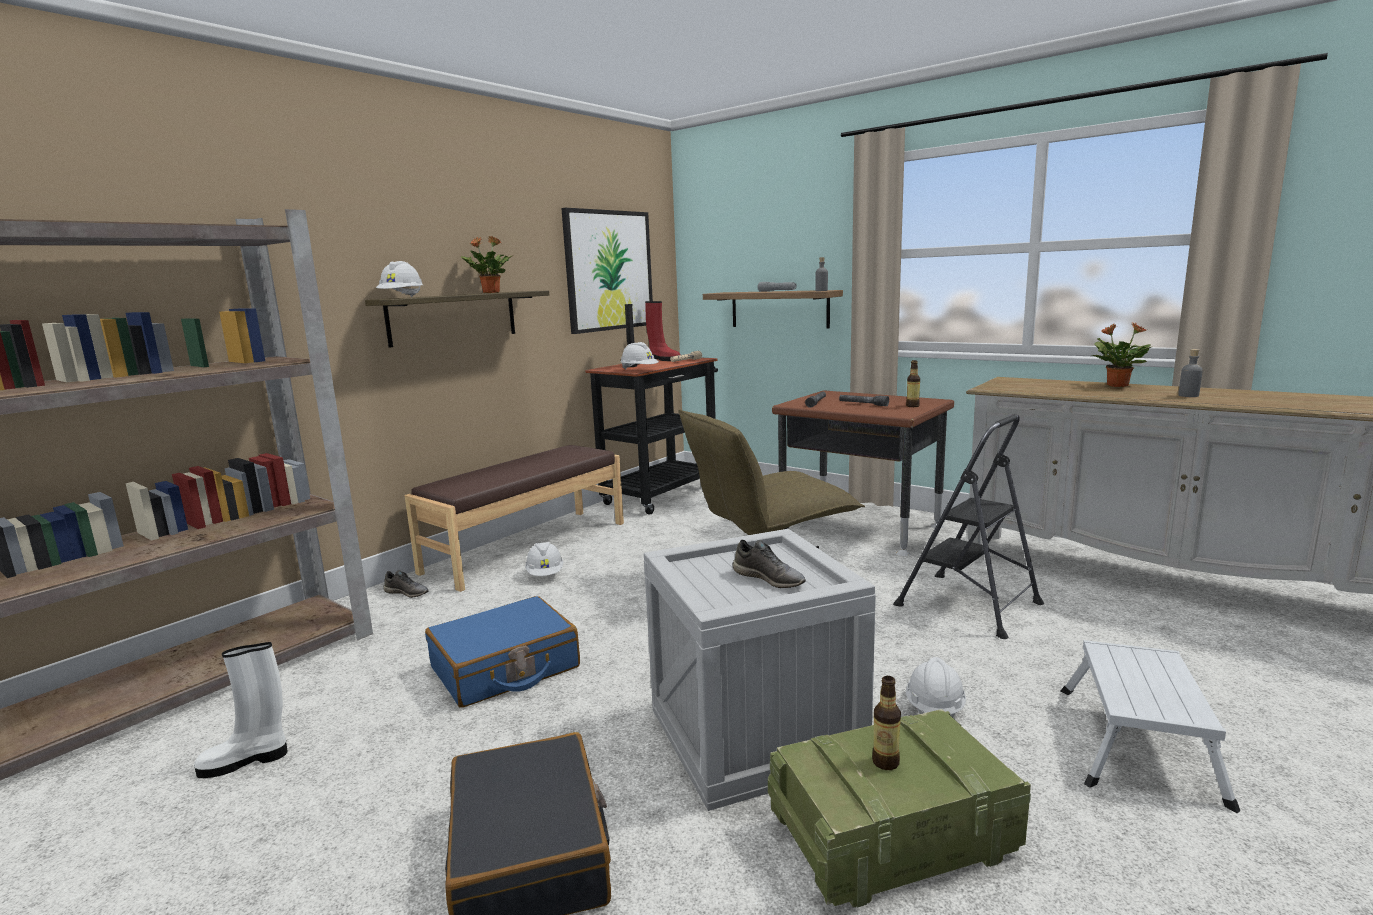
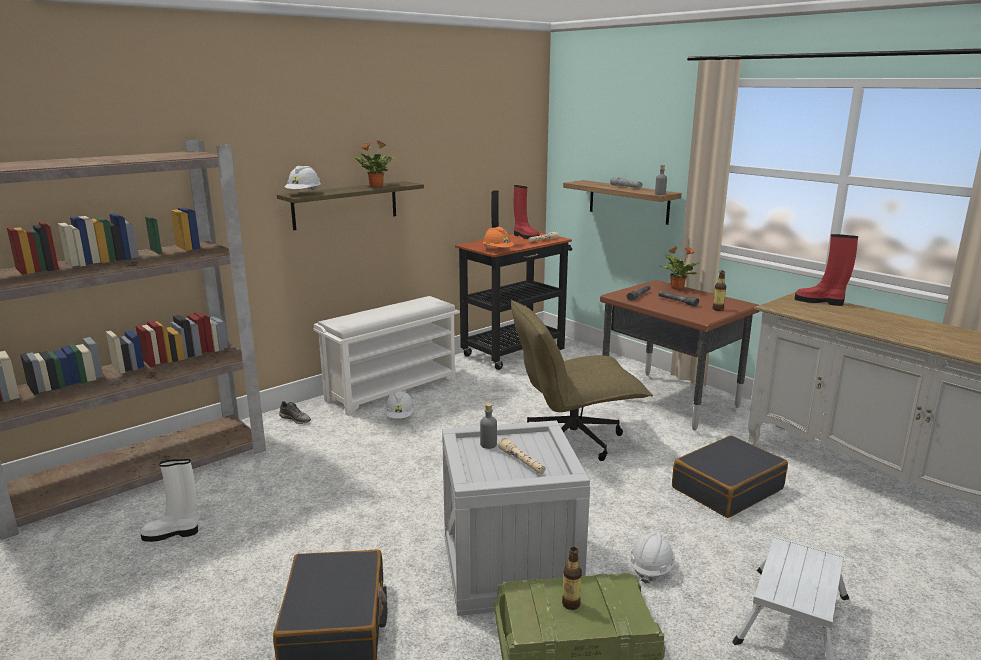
camera: 10 degrees right, 5 degrees up
brown bench [405,445,624,592] -> white shoe rack [313,296,460,416]
blue suitcase [425,596,580,708] -> none
picture [561,208,653,334] -> none
white hard hat [620,342,659,370] -> orange hard hat [483,227,514,248]
grey shoe [732,540,806,588] -> beige flashlight [498,438,545,474]
black step ladder [893,415,1044,639] -> black suitcase [672,435,788,518]
potted plant [1092,322,1151,387] -> potted plant moved to [660,246,700,290]
grey bottle [1178,349,1203,397] -> grey bottle moved to [480,403,497,449]
none -> red boot [795,234,858,306]

